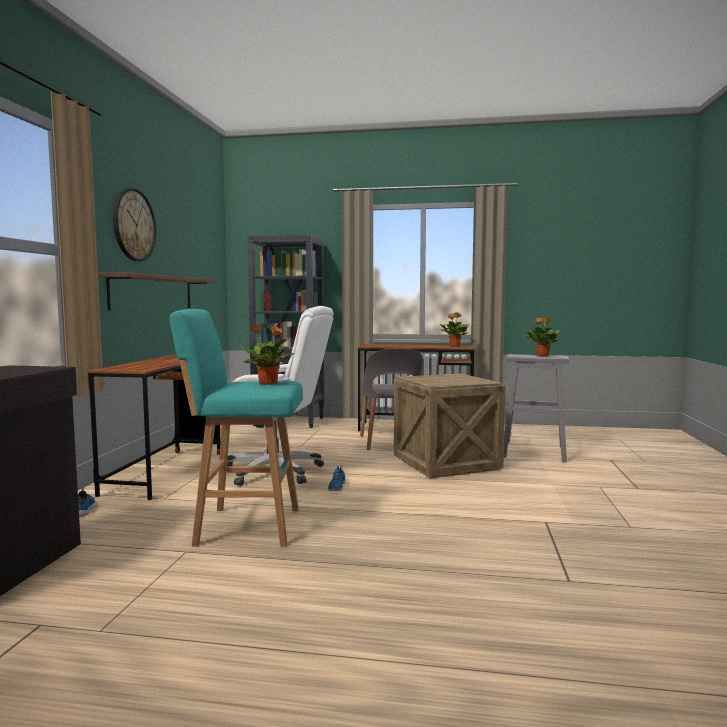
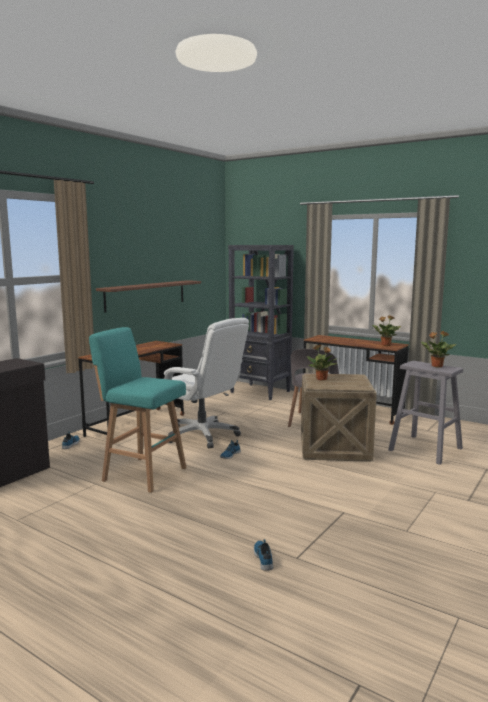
camera: 25 degrees right, 5 degrees up
wall clock [113,188,156,261] -> none
potted plant [240,324,295,385] -> potted plant moved to [307,344,338,380]
none -> shoe [254,539,273,571]

